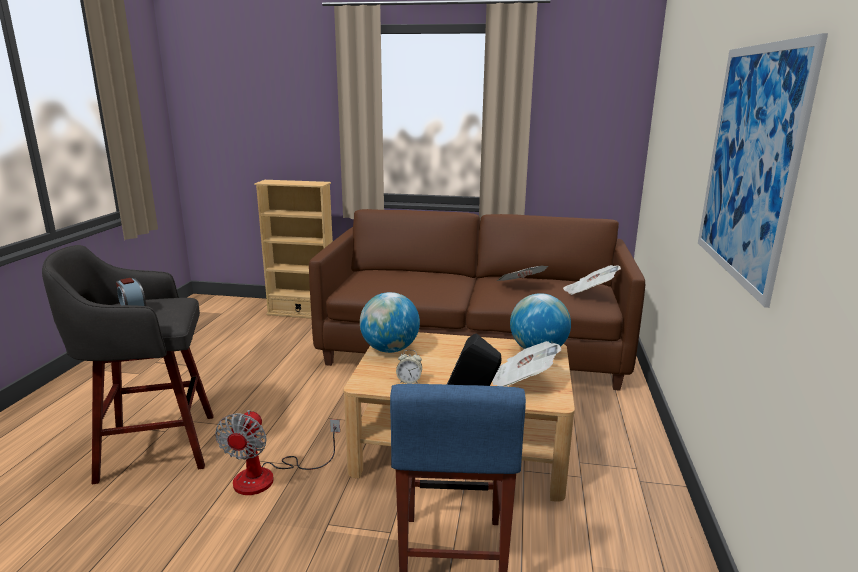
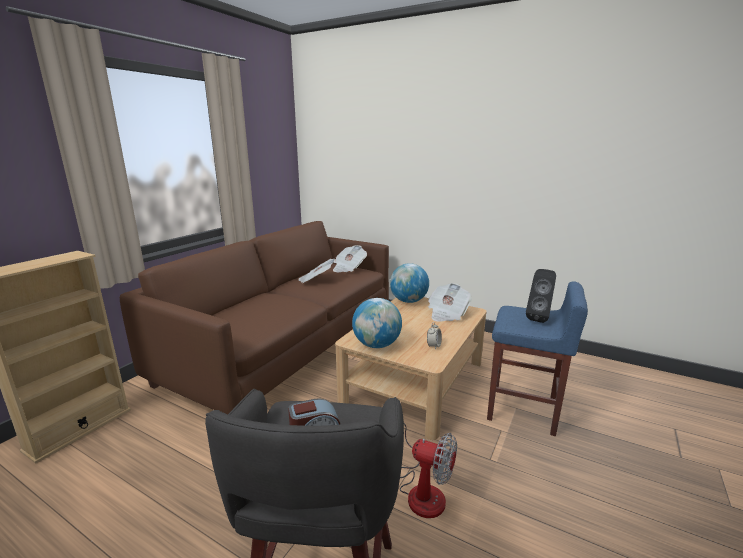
camera: 70 degrees left, 0 degrees up
picture [698,33,828,308] -> none

